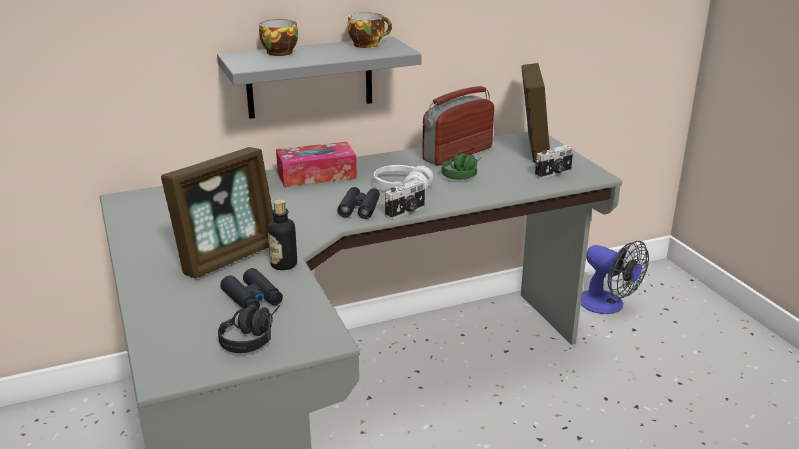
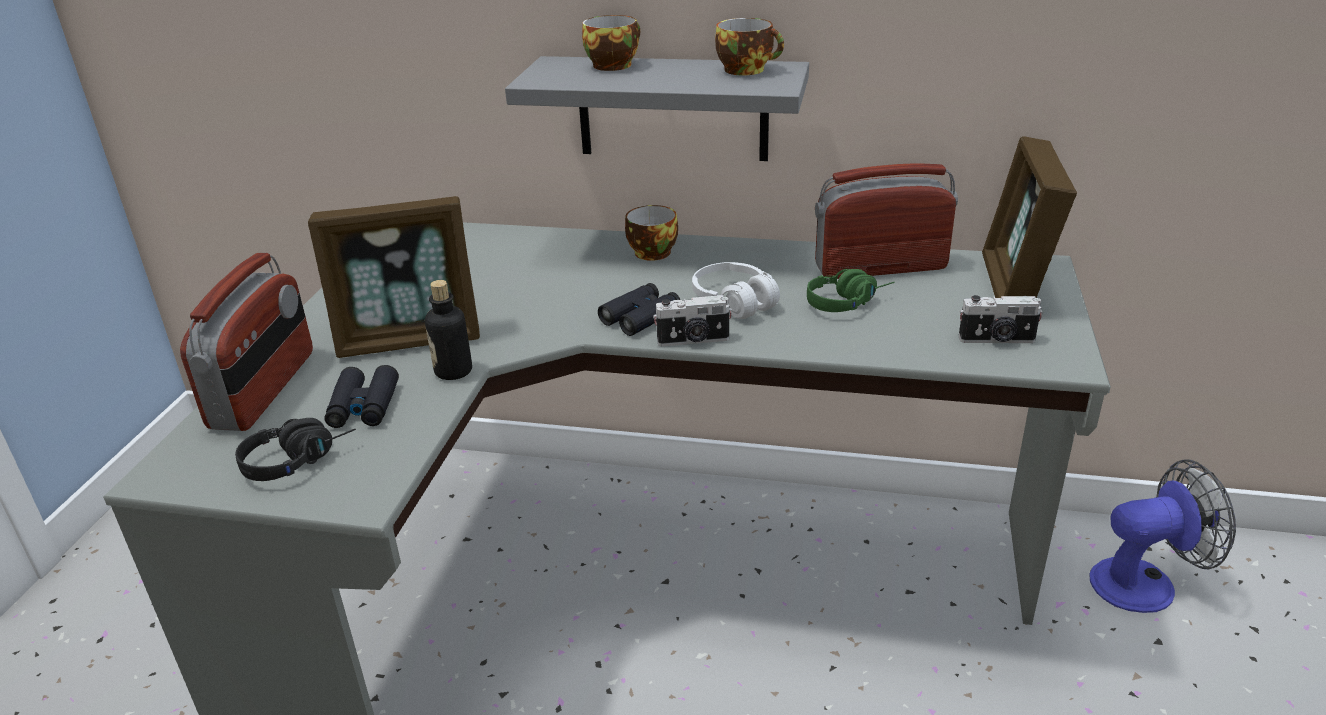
camera: 35 degrees right, 5 degrees up
tissue box [276,142,357,187] -> cup [625,205,678,261]
picture frame [521,63,550,163] -> picture frame turned 150 degrees clockwise [982,136,1077,298]
fan [581,241,649,314] -> fan turned 90 degrees counterclockwise [1090,459,1236,613]
none -> radio [180,253,313,431]

